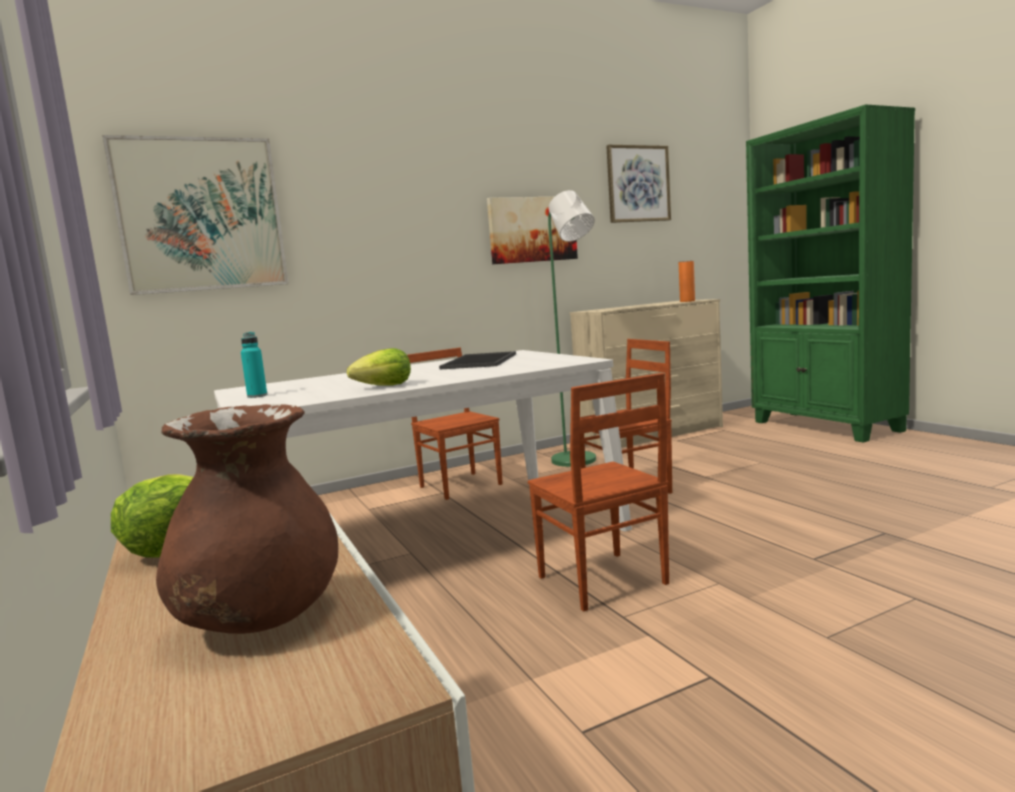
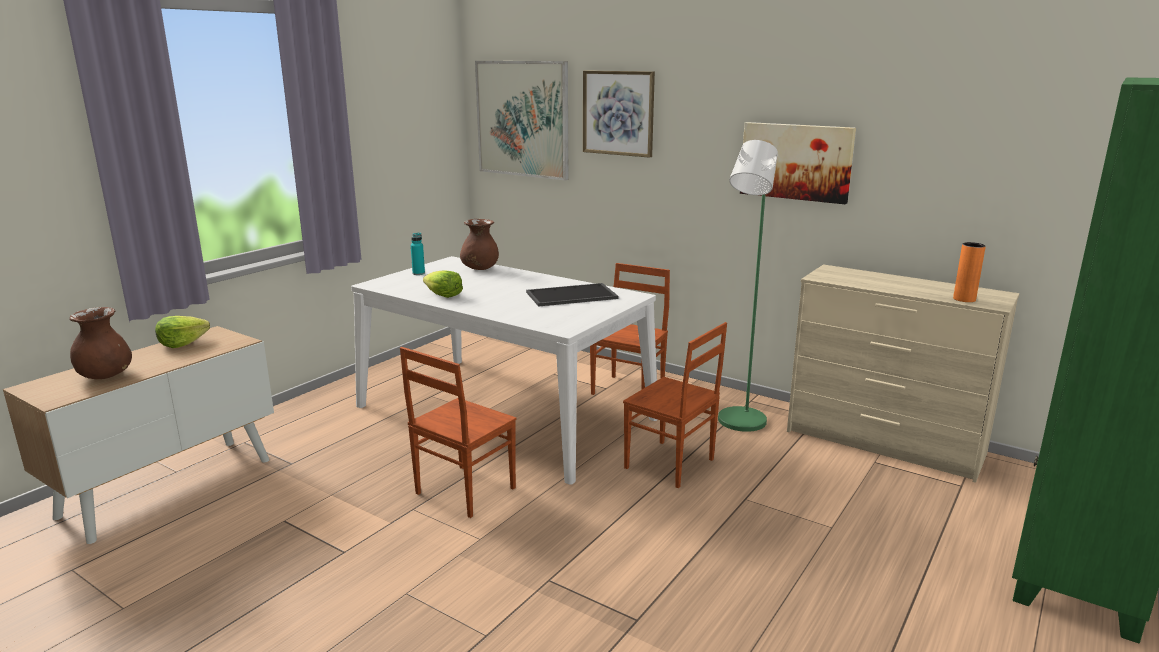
camera: 60 degrees right, 10 degrees up
picture [606,145,671,223] -> picture moved to [583,71,655,158]
none -> brown vase [460,219,499,270]

